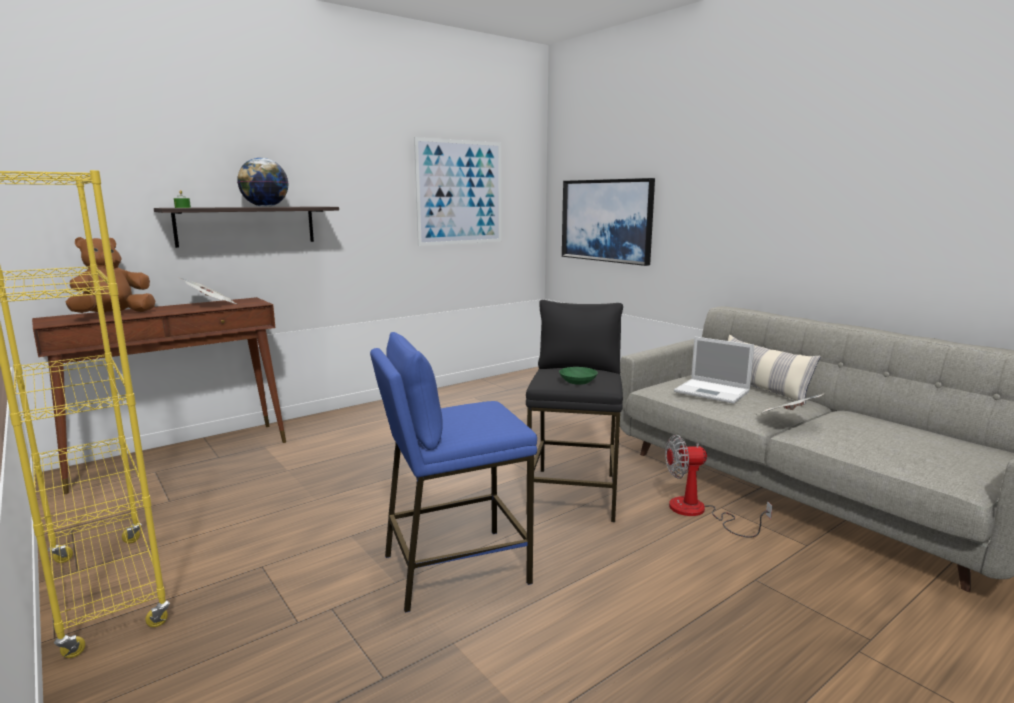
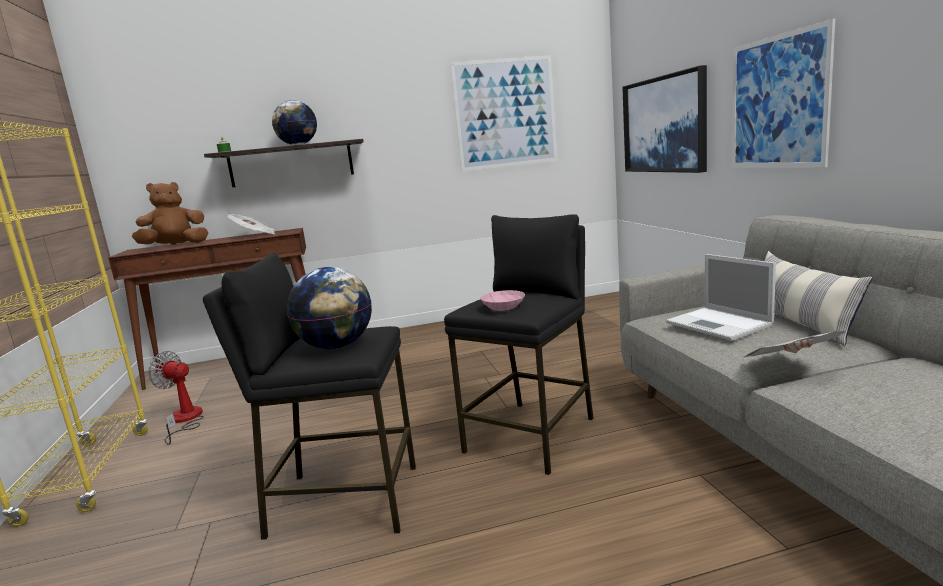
camera: 25 degrees right, 0 degrees up
blue stool [370,332,537,613] -> black stool [203,252,416,540]
green bowl [559,367,598,385] -> pink bowl [481,290,525,311]
fan [665,435,773,538] -> fan moved to [148,351,204,445]
none -> globe [287,267,372,349]
none -> picture [732,19,835,167]

